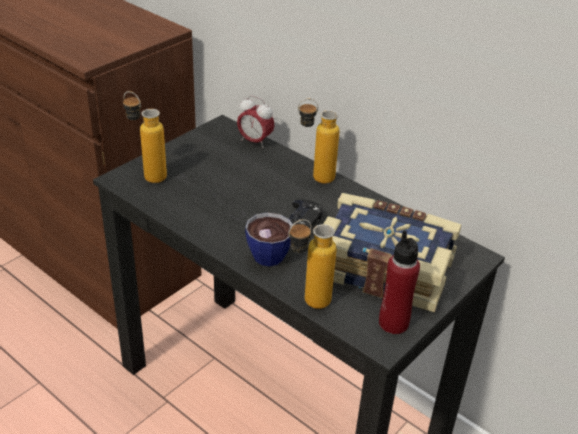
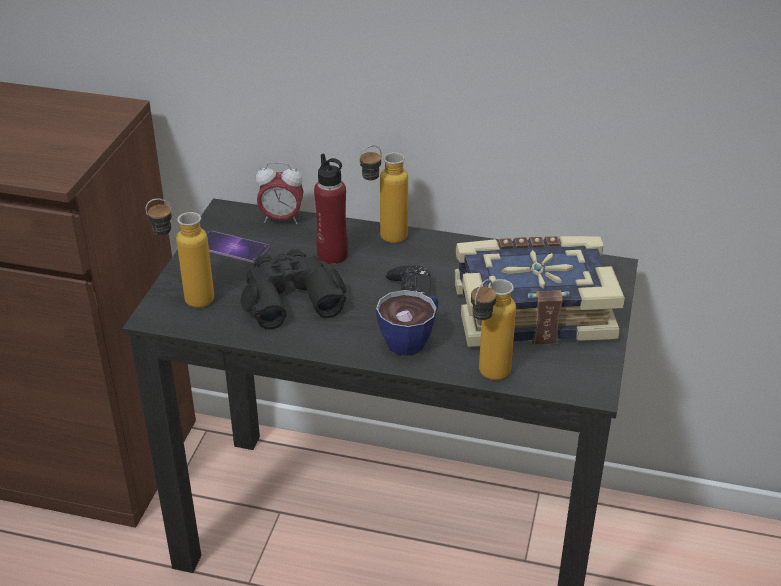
camera: 25 degrees left, 0 degrees up
red bottle [379,230,420,334] -> red bottle moved to [314,154,348,264]
none -> phone [207,231,270,263]
none -> black binoculars [241,249,347,329]

